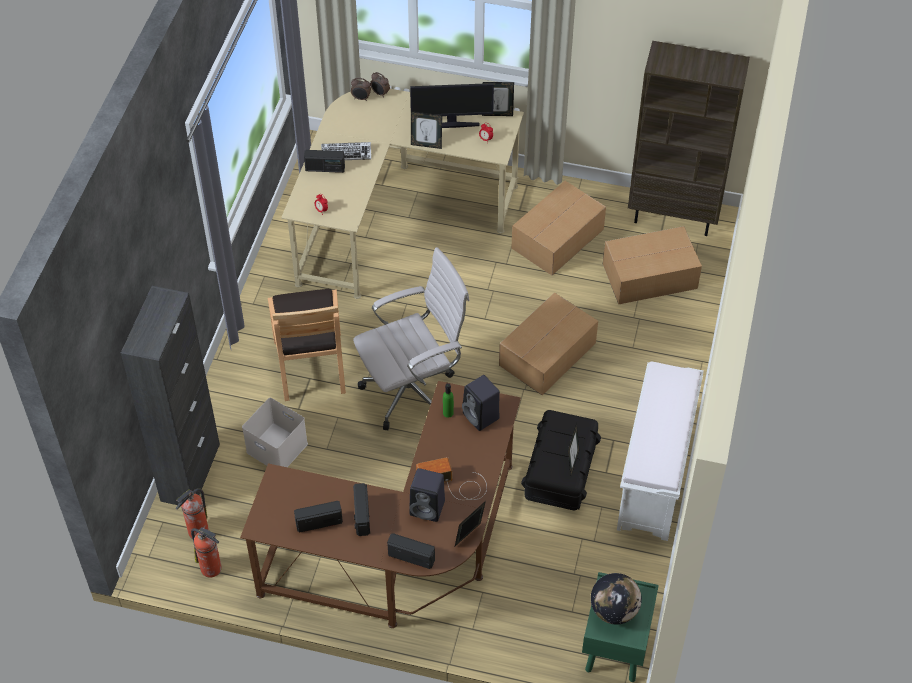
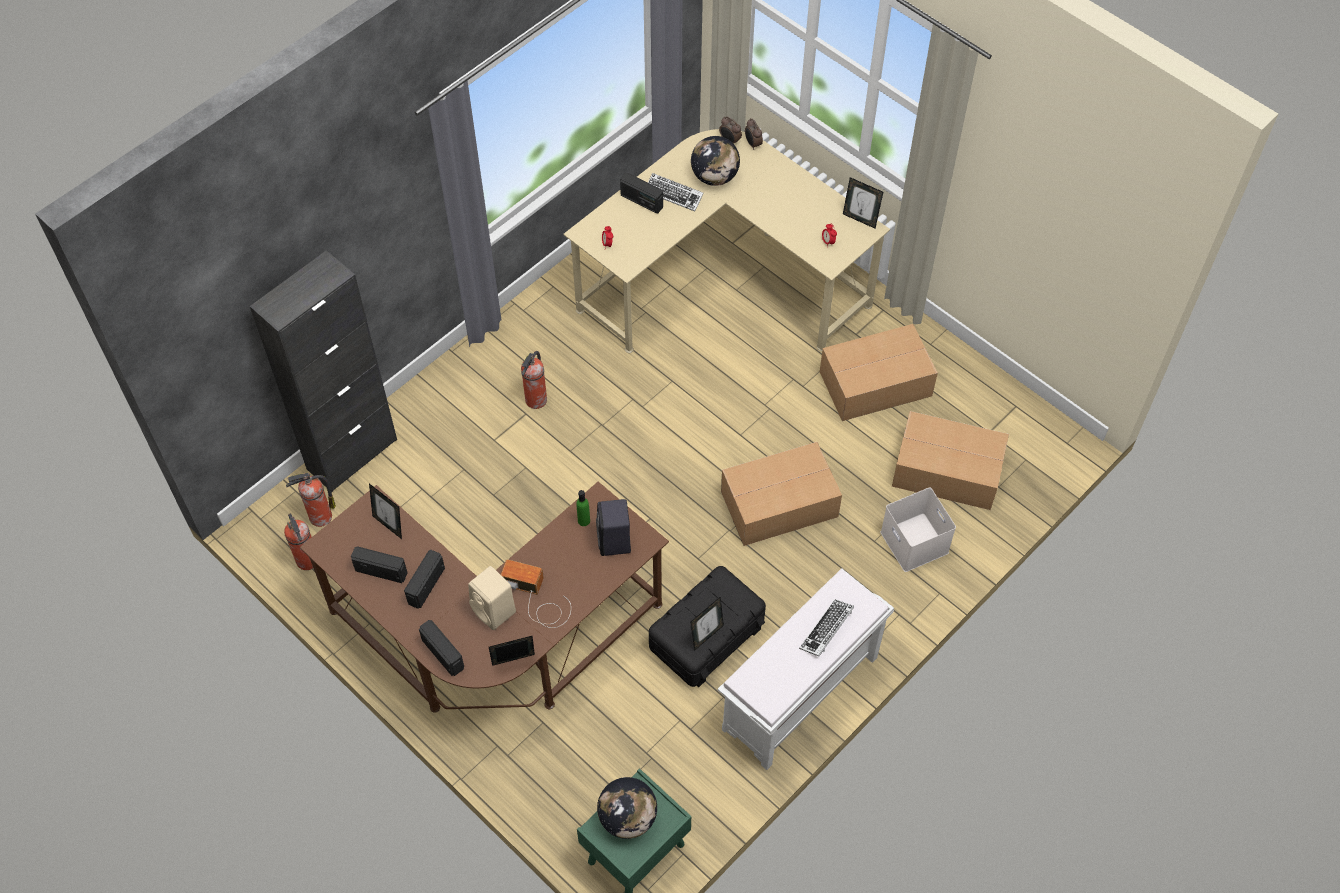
camera: 30 degrees right, 5 degrees up
white storage box [242,398,308,467] -> white storage box moved to [880,487,956,572]
brown chair [268,289,346,401] -> fire extinguisher [521,351,547,409]
white office chair [353,247,469,430] -> none
black speaker [409,468,445,522] -> beige speaker [468,566,516,630]
monitor [410,83,494,128] -> none
picture frame [411,111,442,149] -> picture frame moved to [369,483,402,539]
brown bookcase [628,41,750,236] -> none
none -> globe [691,136,740,186]
none -> keyboard [799,599,854,657]

